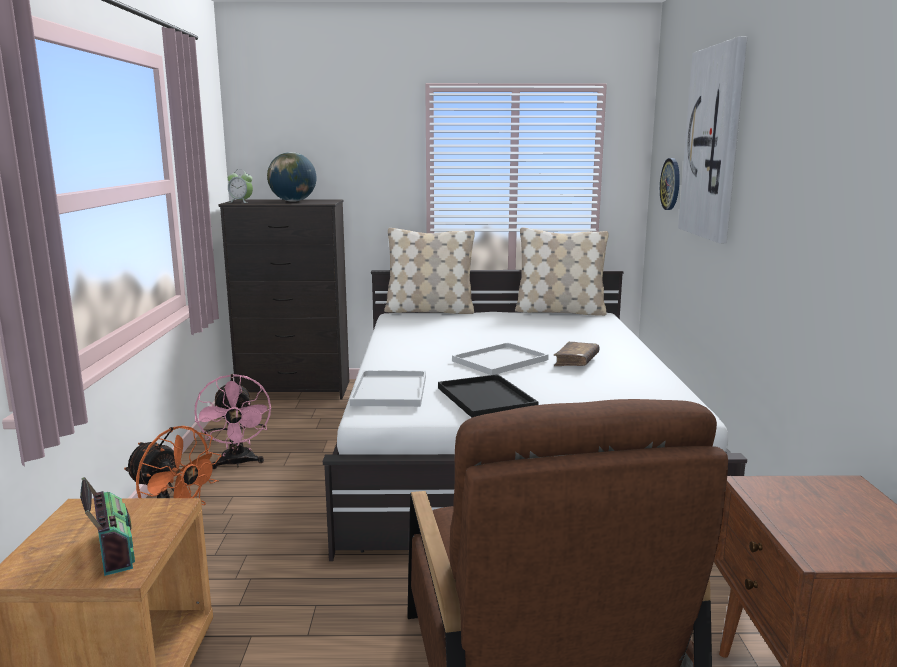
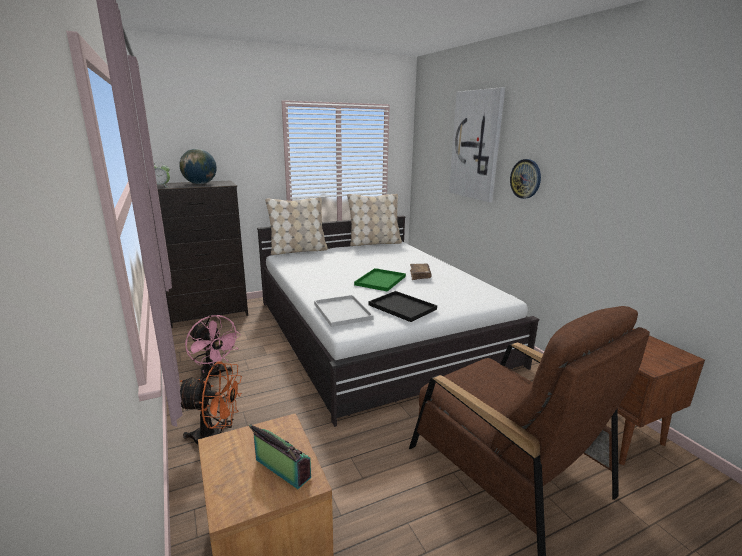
camera: 25 degrees left, 5 degrees up
white tray [452,342,549,375] -> green tray [354,268,406,292]
wall clock [660,158,680,210] -> wall clock moved to [510,159,541,199]

